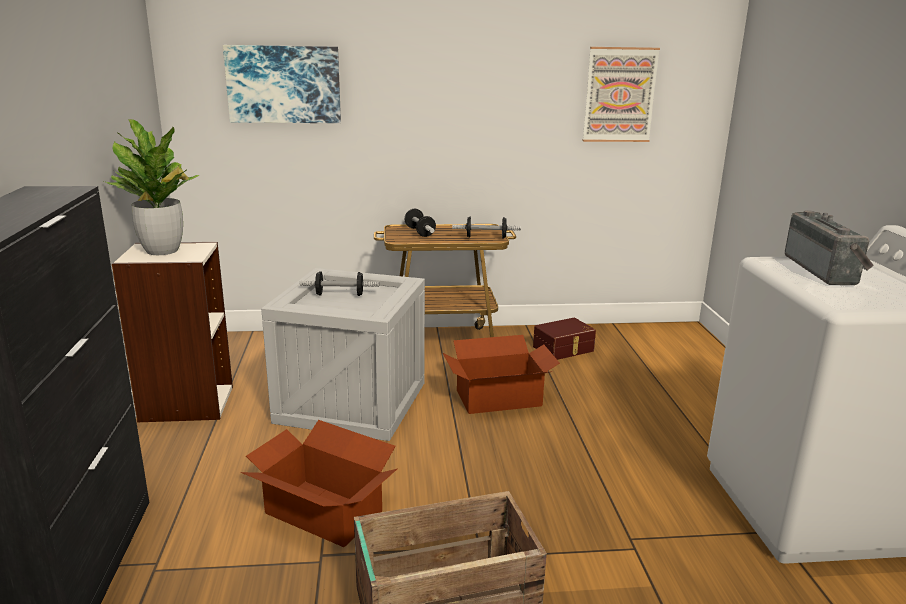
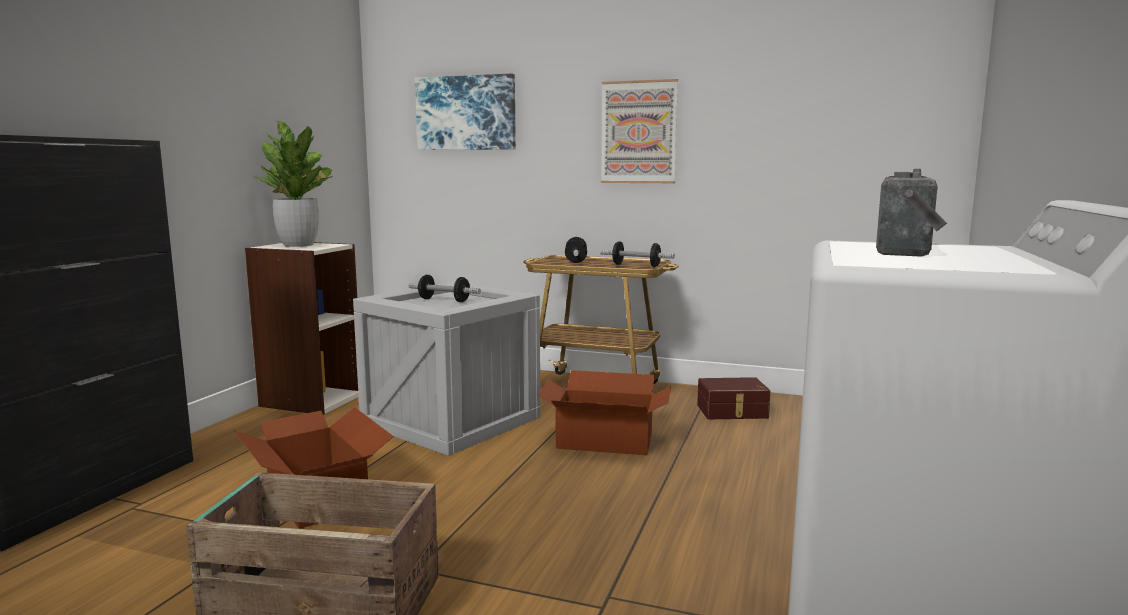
camera: 25 degrees right, 10 degrees down
picture [582,47,660,142] -> picture moved to [601,79,678,183]

